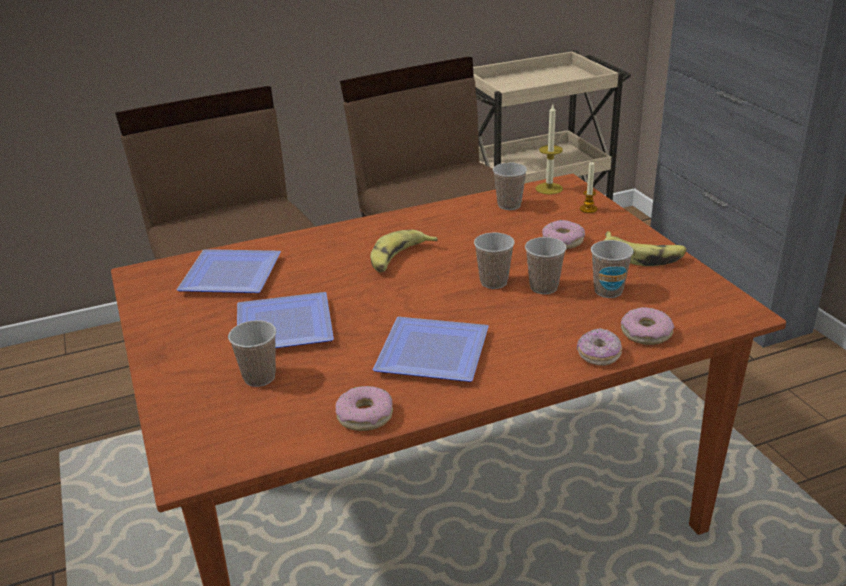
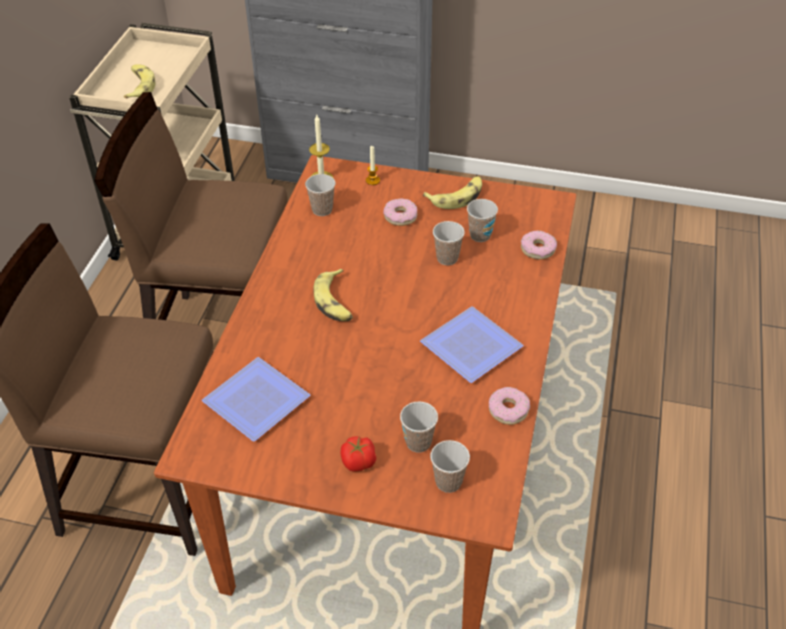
camera: 55 degrees left, 15 degrees up
plate [237,292,334,348] -> none
cup [474,232,515,289] -> cup moved to [430,440,470,493]
donut [577,328,622,366] -> none
none -> banana [124,64,155,99]
none -> tomato [341,435,376,472]

